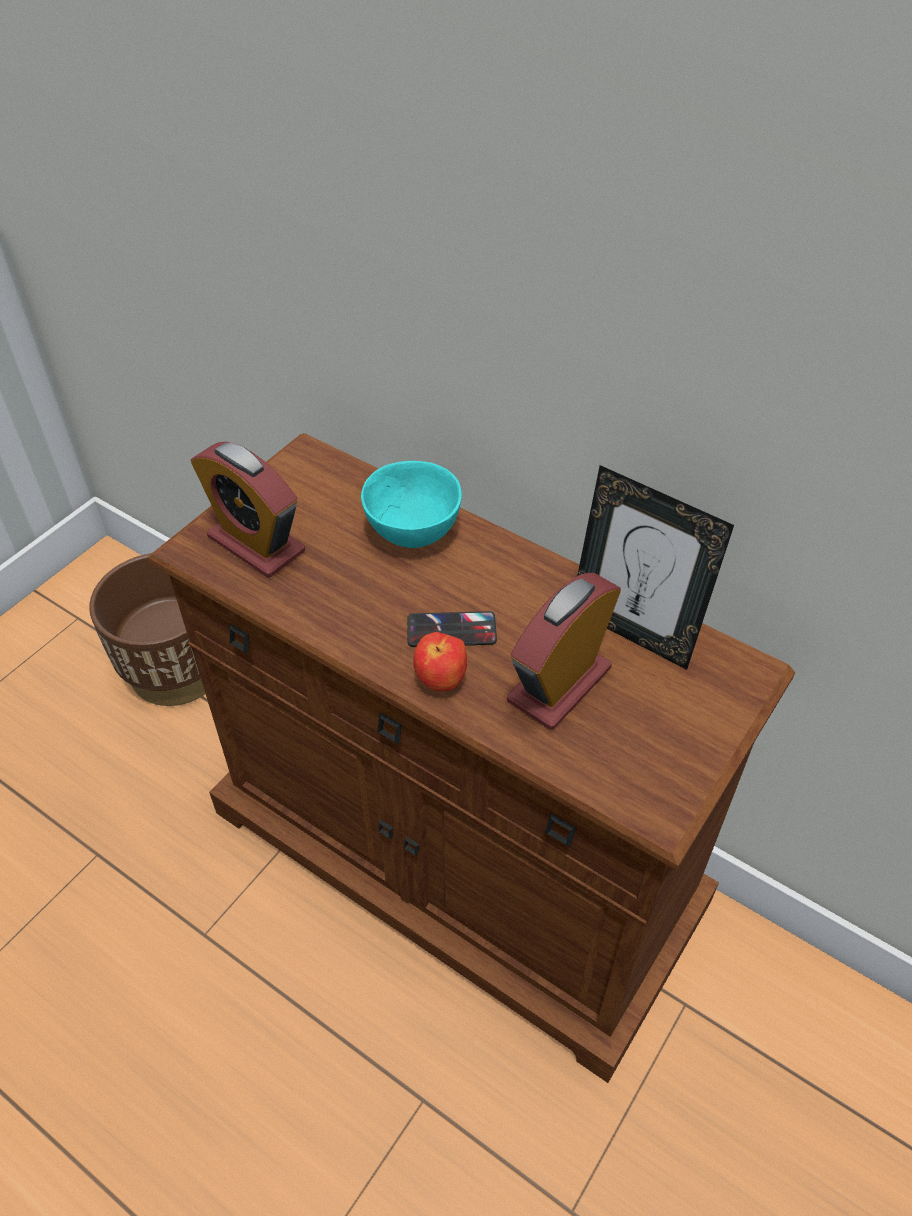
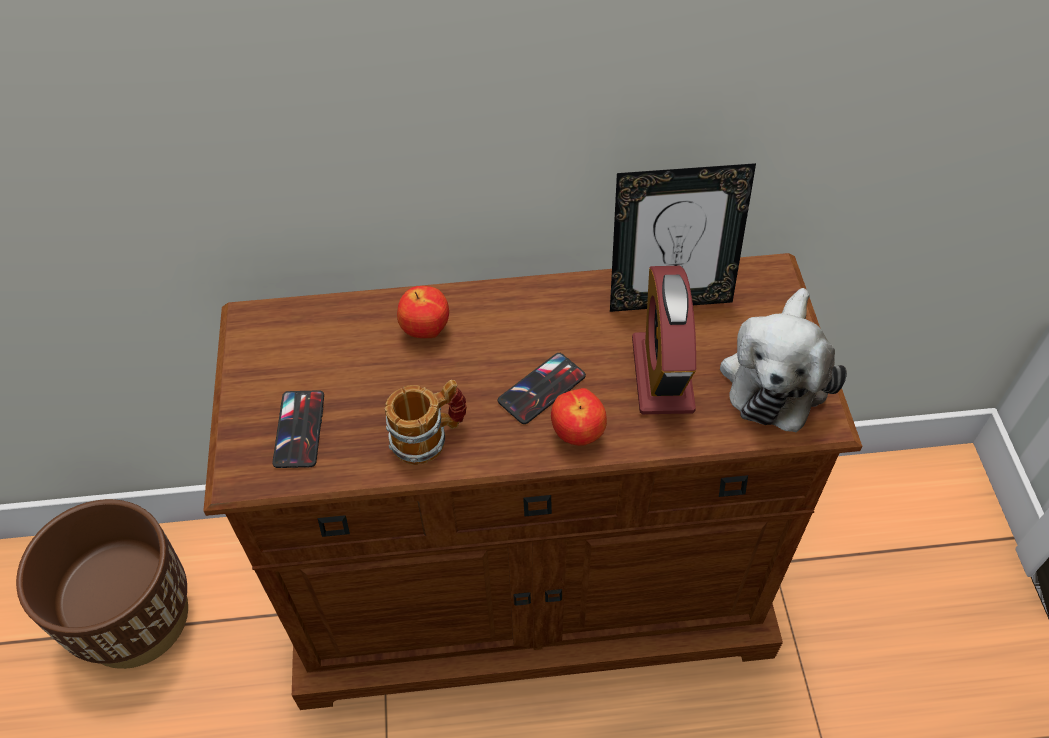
camera: 40 degrees left, 5 degrees up
alarm clock [191,442,305,578] -> phone [272,390,324,468]
turquoise bowl [361,461,462,548] -> apple [397,286,449,338]
none -> mug [385,380,467,465]
none -> plush toy [720,288,847,432]

